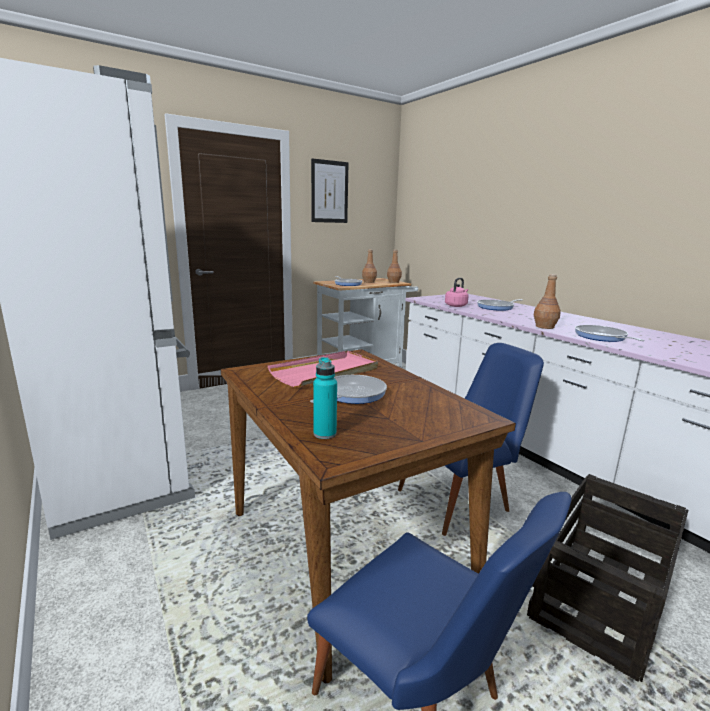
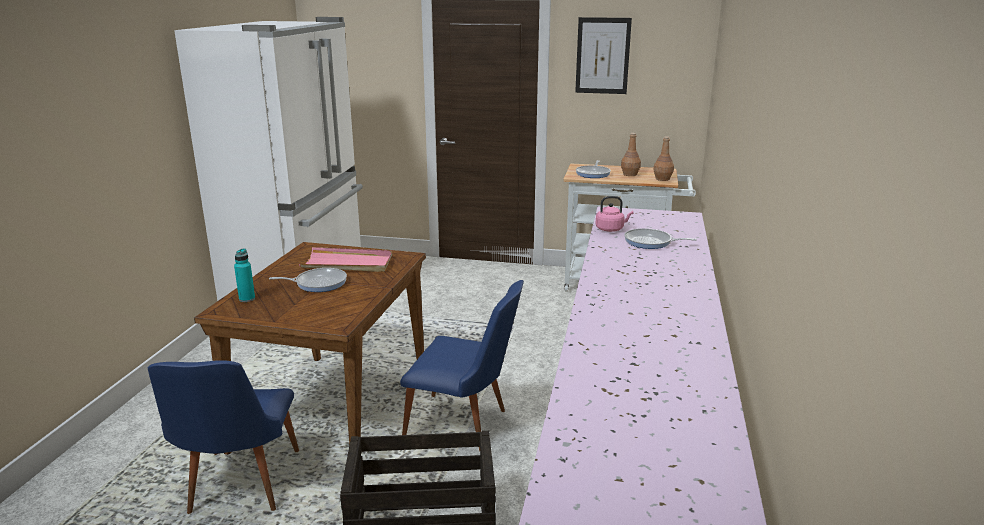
camera: 45 degrees right, 5 degrees up
brown bottle [534,274,561,329] -> none
frying pan [575,325,645,342] -> none

